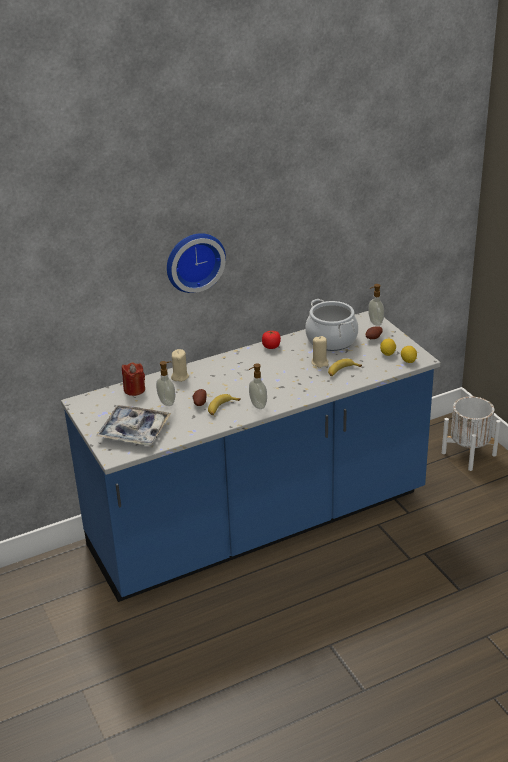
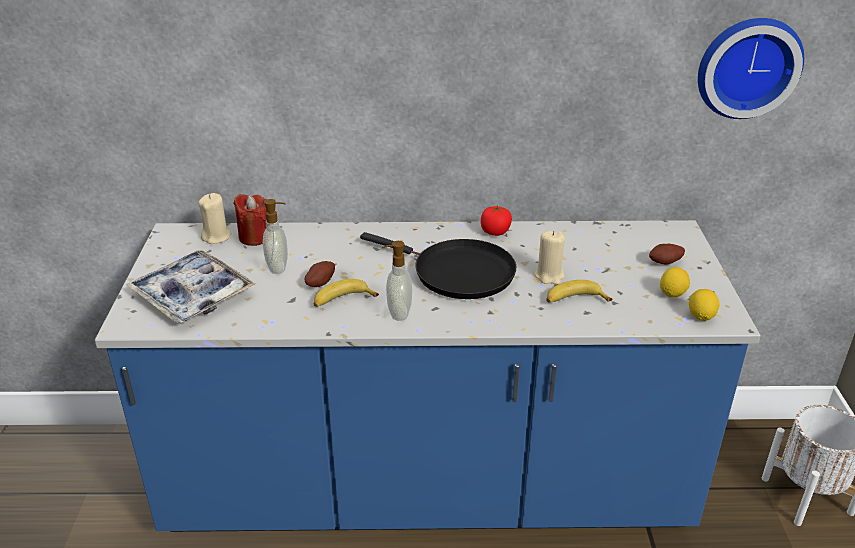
camera: 25 degrees right, 0 degrees up
wall clock [167,233,226,293] -> wall clock moved to [698,18,804,119]
beige candle [171,349,189,382] -> beige candle moved to [198,193,231,244]
cooking pot [305,299,358,351] -> none
soap dispenser [368,284,384,326] -> none
none -> black frying pan [360,232,516,299]

